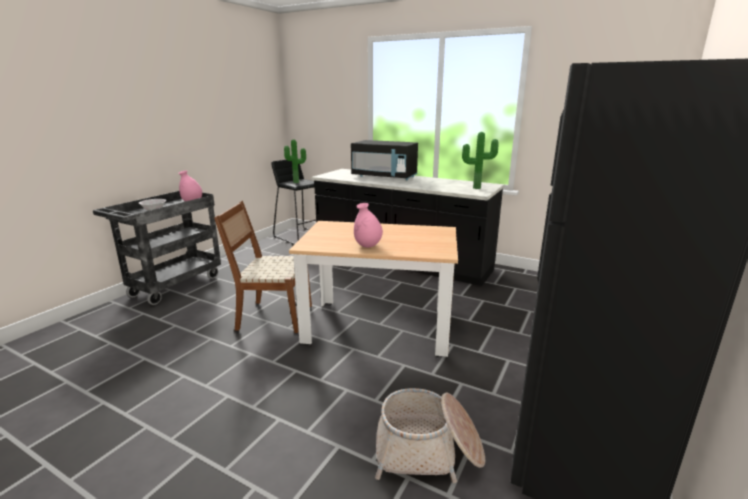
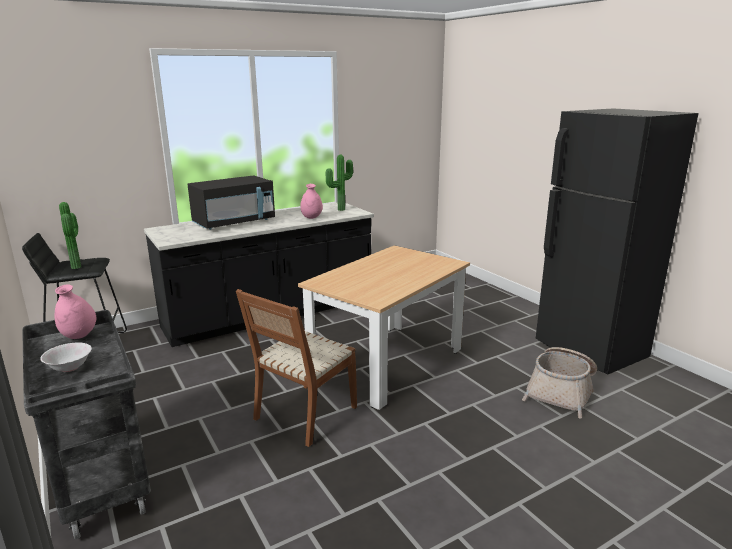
camera: 60 degrees left, 0 degrees up
pink vase [354,203,383,248] -> pink vase moved to [300,184,323,219]

